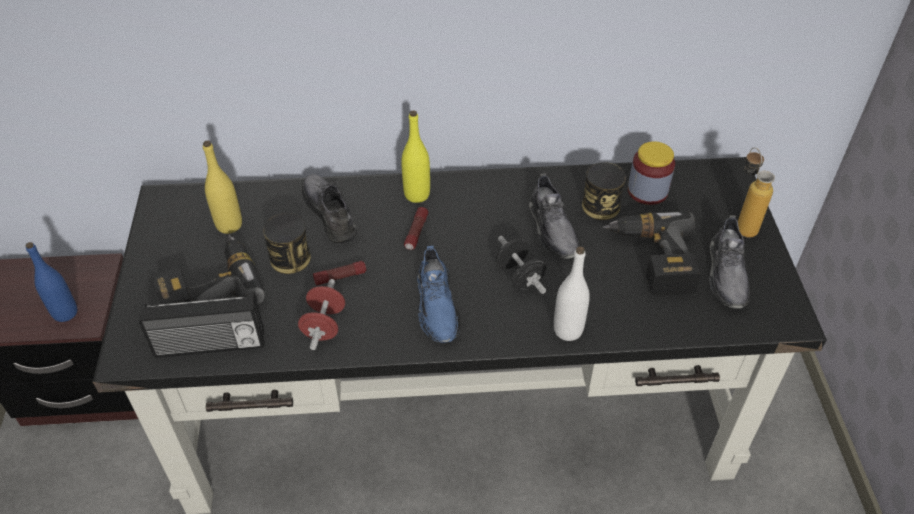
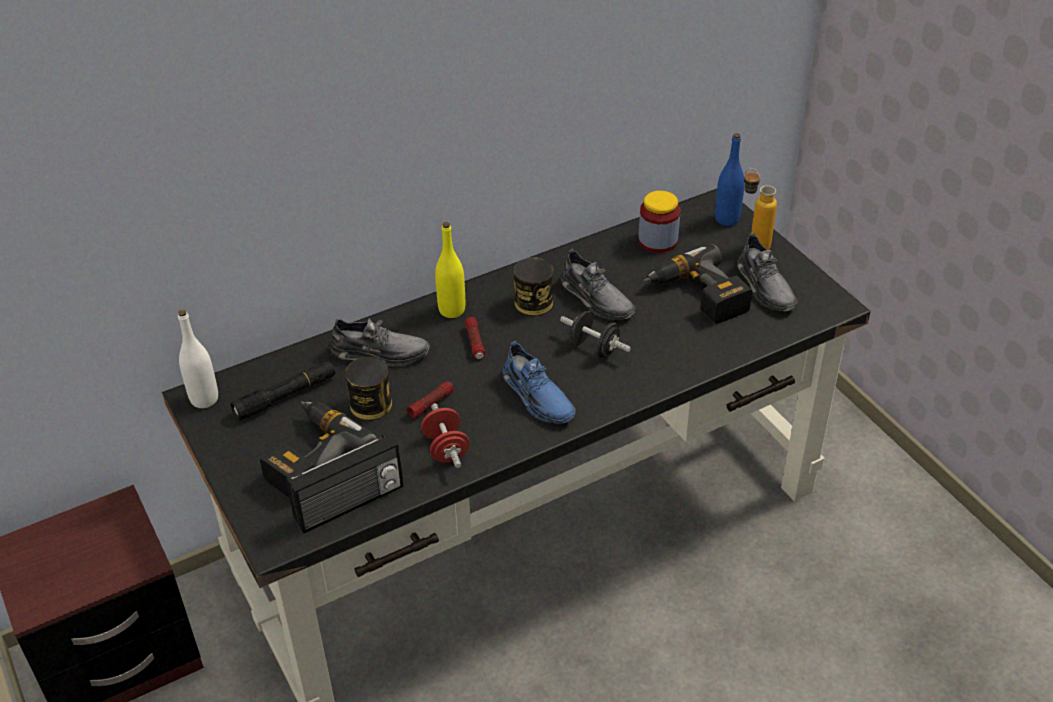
camera: 25 degrees left, 5 degrees down
blue bottle [26,242,77,322] -> blue bottle moved to [715,133,745,226]
yellow bottle [203,141,242,234] -> black flashlight [231,361,335,420]
grey shoe [302,174,357,243] -> grey shoe turned 150 degrees clockwise [329,318,429,367]
white bottle [554,247,590,341] -> white bottle moved to [178,310,218,408]
can [582,162,626,220] -> can moved to [514,257,553,316]

